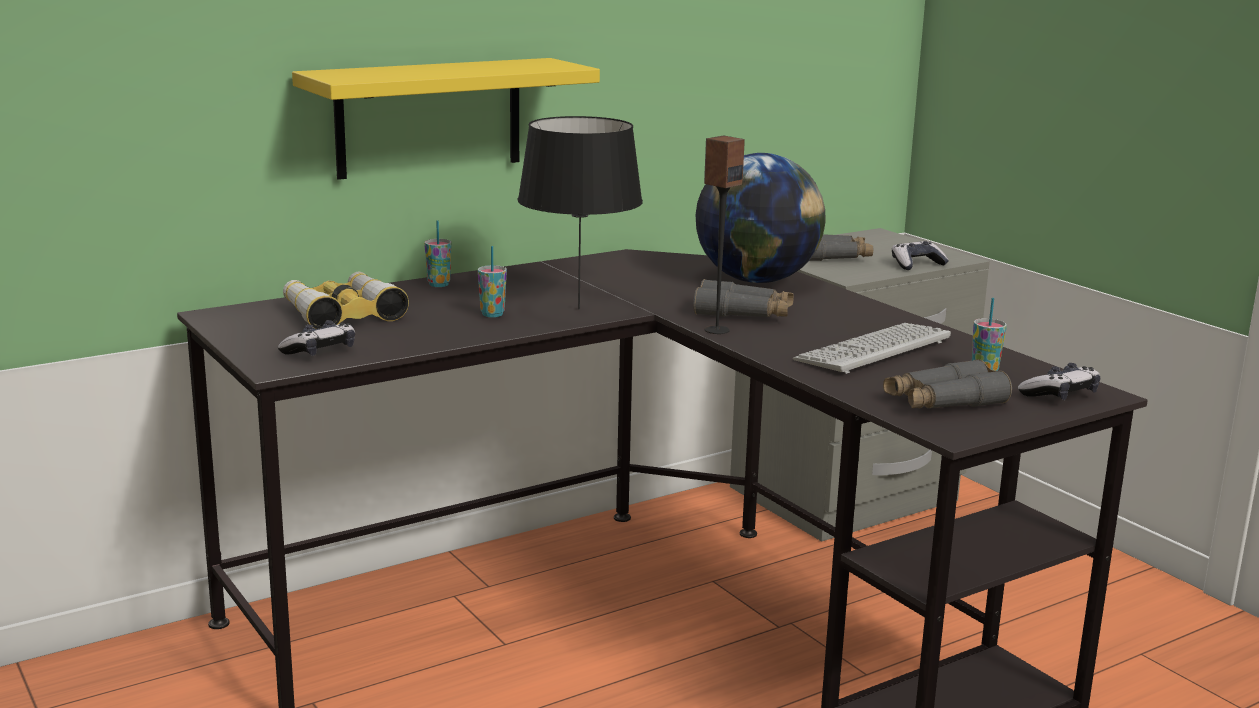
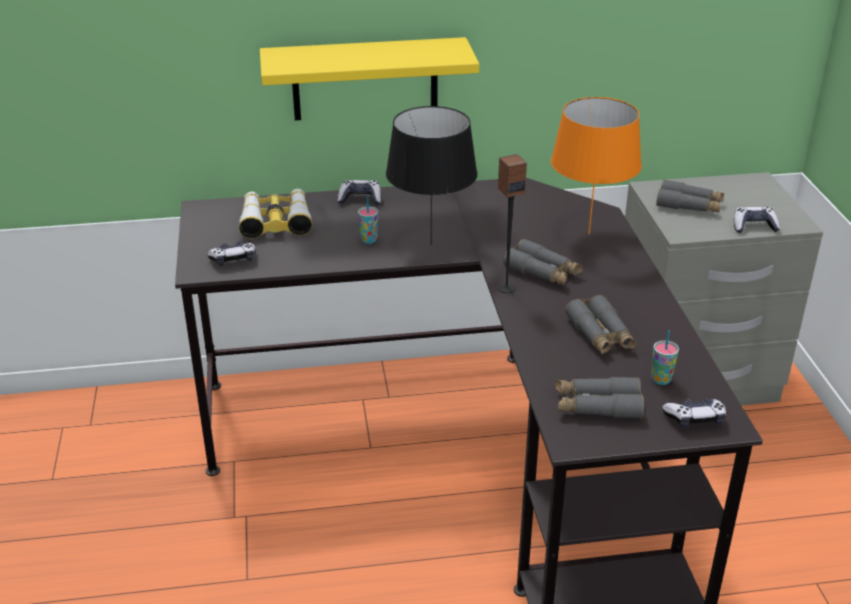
camera: 25 degrees right, 15 degrees up
cup [424,220,452,287] -> game controller [337,180,382,205]
globe [696,153,826,283] -> orange table lamp [551,97,642,234]
keyboard [793,323,951,374] -> grey binoculars [565,295,636,354]

